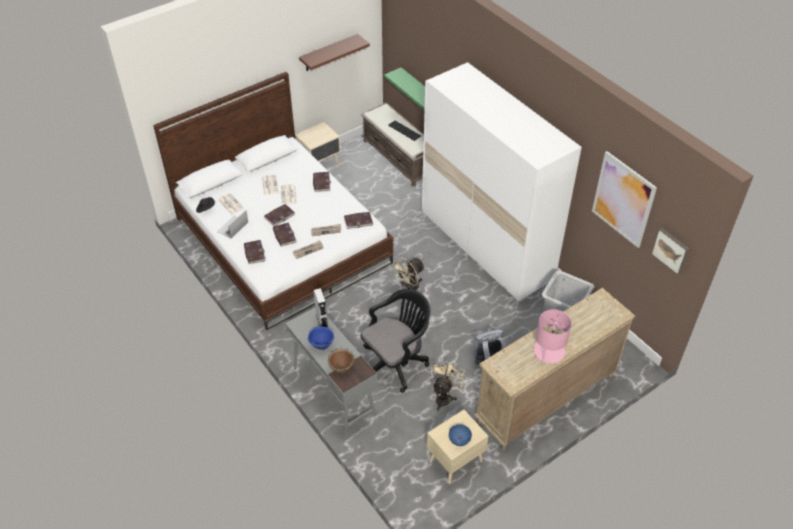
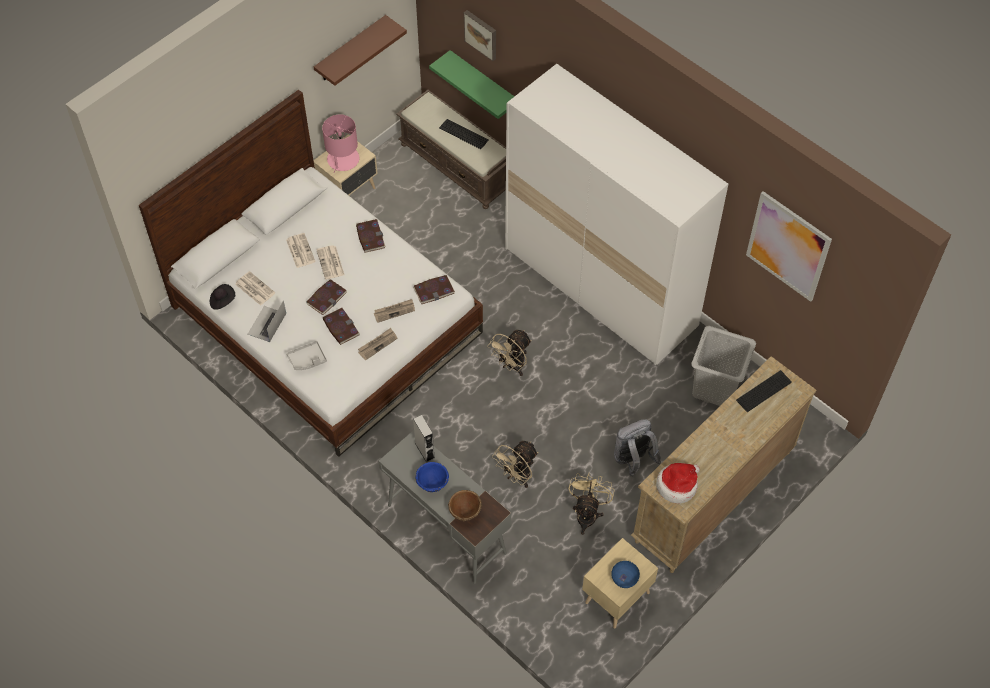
camera: 10 degrees left, 10 degrees up
book [244,240,266,264] -> grey tray [287,341,327,370]
black office chair [361,289,430,393] -> beige fan [492,440,538,488]
pink table lamp [534,309,572,364] -> pink table lamp moved to [322,114,359,172]
picture [651,227,689,275] -> picture moved to [464,10,496,61]
none -> hat [656,463,700,504]
none -> keyboard [736,370,792,412]

